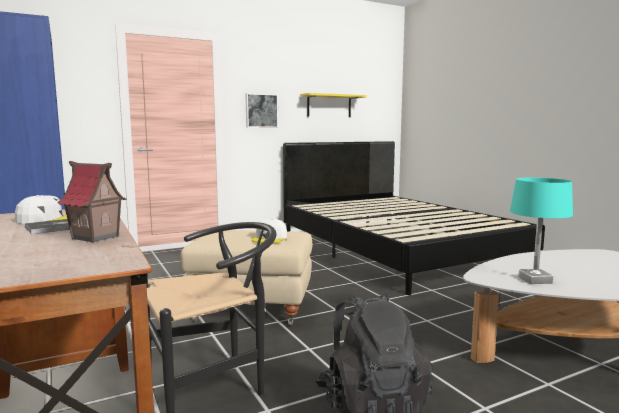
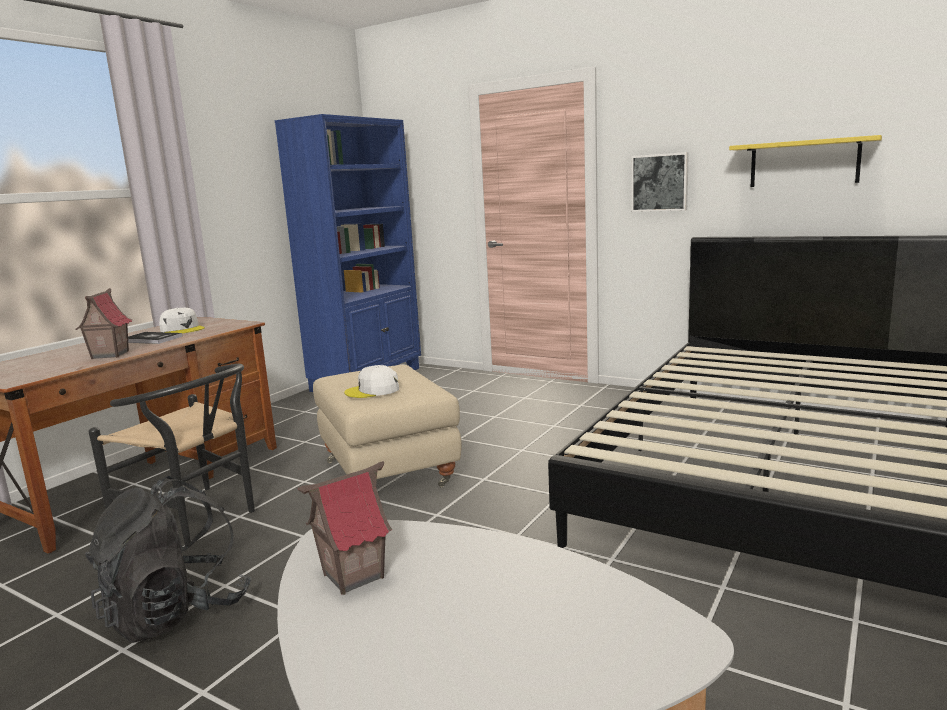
camera: 60 degrees right, 5 degrees up
turquoise table lamp [510,178,573,284] -> toy house [298,461,392,595]

